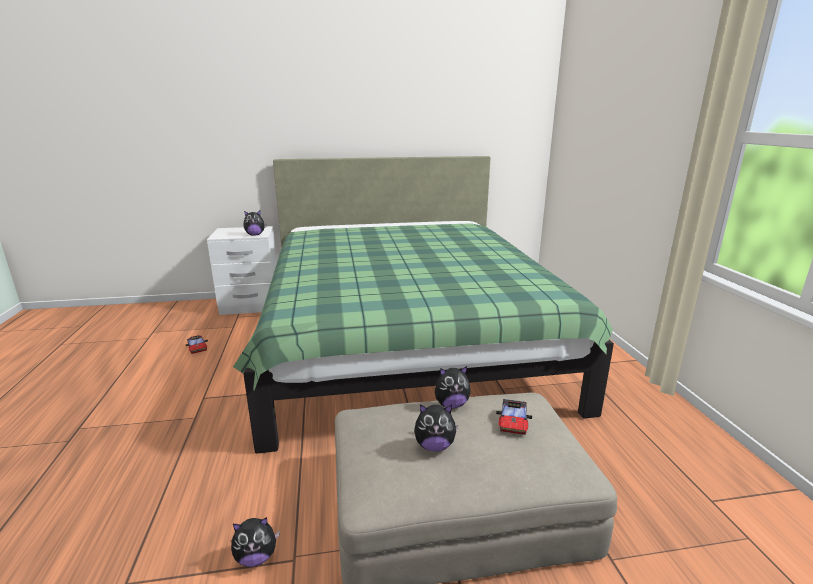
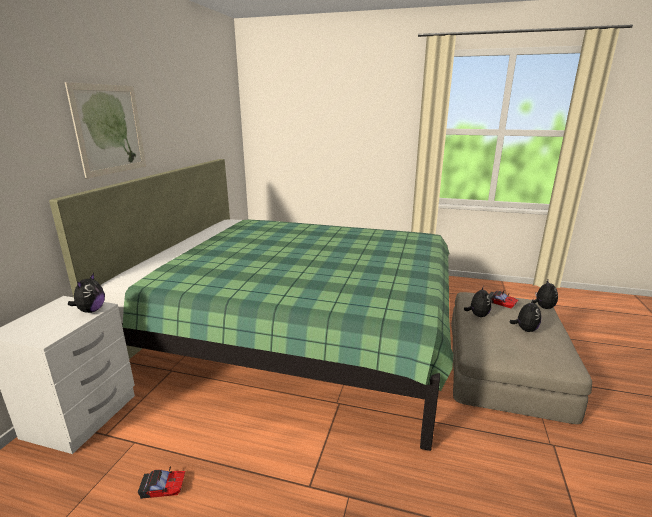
camera: 65 degrees left, 0 degrees up
plush toy [231,517,280,567] -> plush toy moved to [531,280,558,309]
none -> picture [65,82,146,179]

